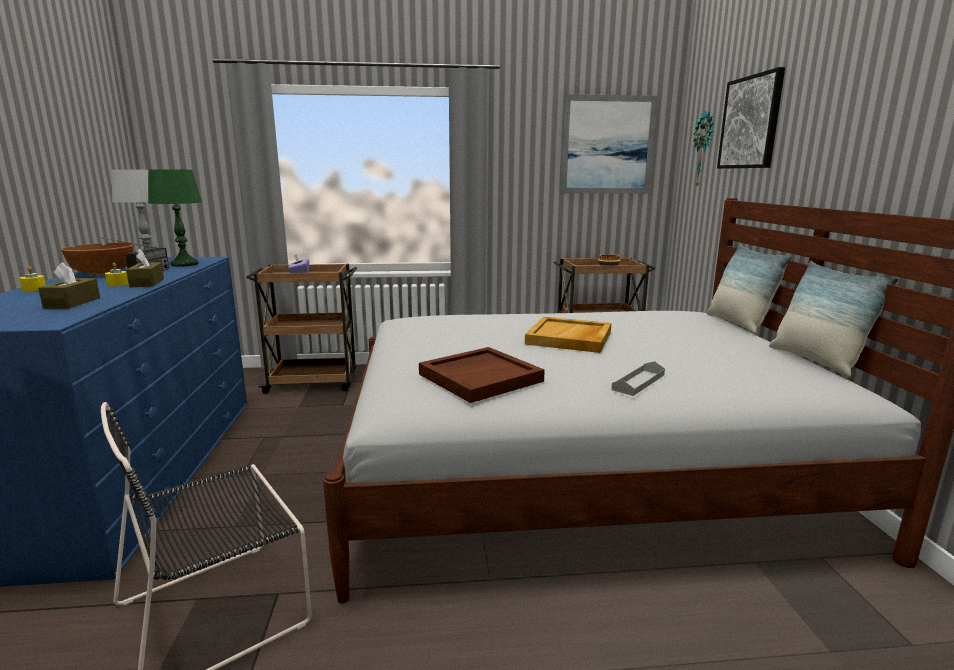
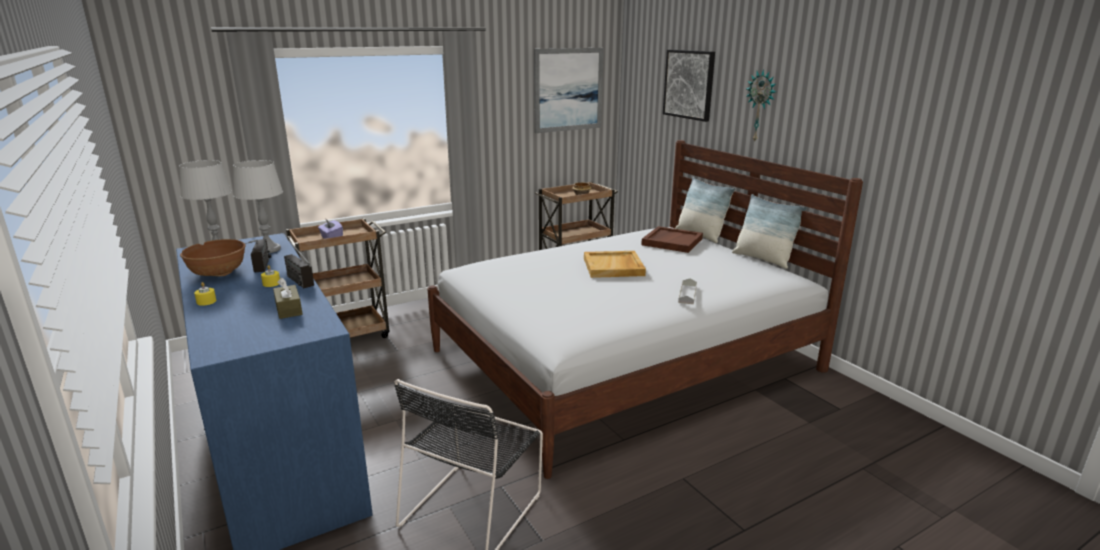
camera: 25 degrees left, 5 degrees up
brown tissue box [126,249,164,288] -> radio [282,232,314,288]
green table lamp [148,169,202,267] -> grey table lamp [233,160,283,253]
brown tray [419,347,545,403] -> brown tray moved to [641,226,703,253]
wall clock [693,111,714,186] -> wall clock moved to [746,69,776,143]

